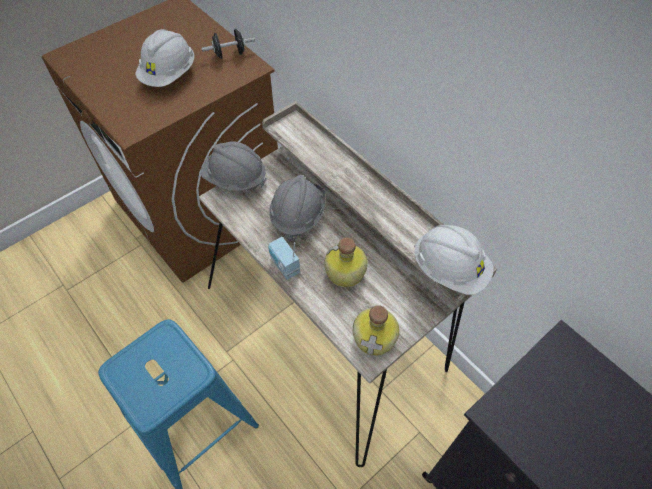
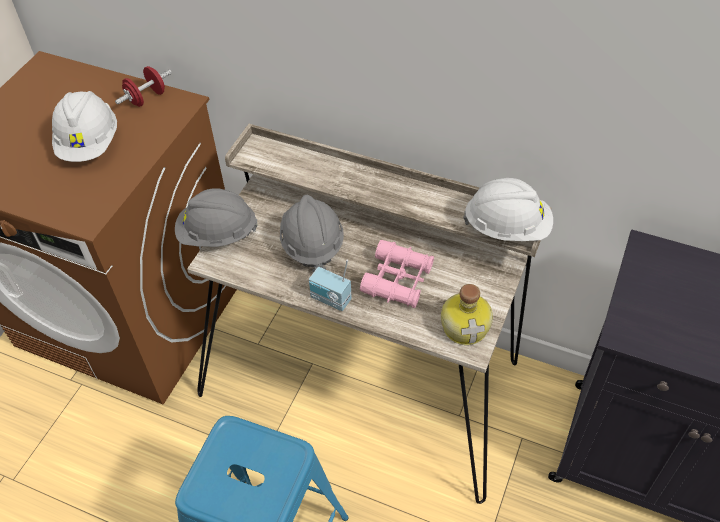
camera: 25 degrees left, 5 degrees down
black dumbbell [201,29,255,59] -> red dumbbell [115,66,172,107]
bottle [324,238,368,287] -> pink binoculars [360,240,434,308]

